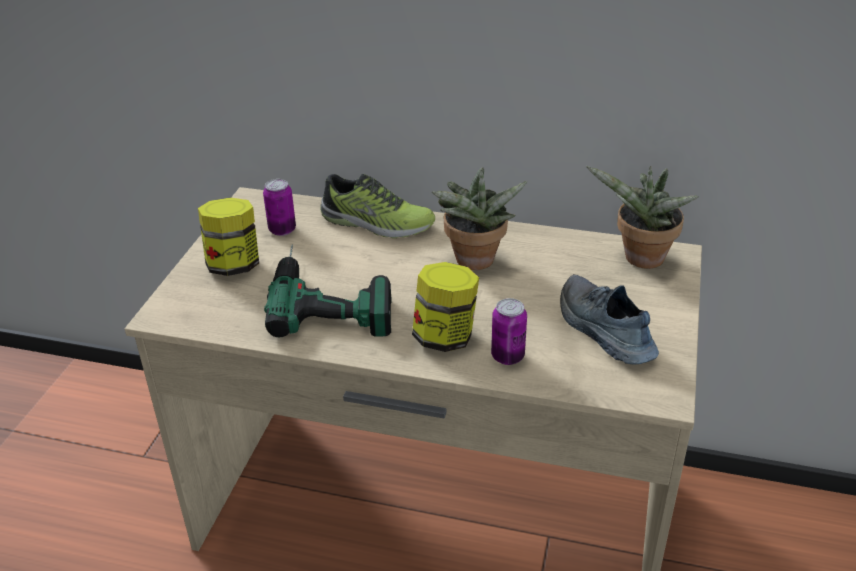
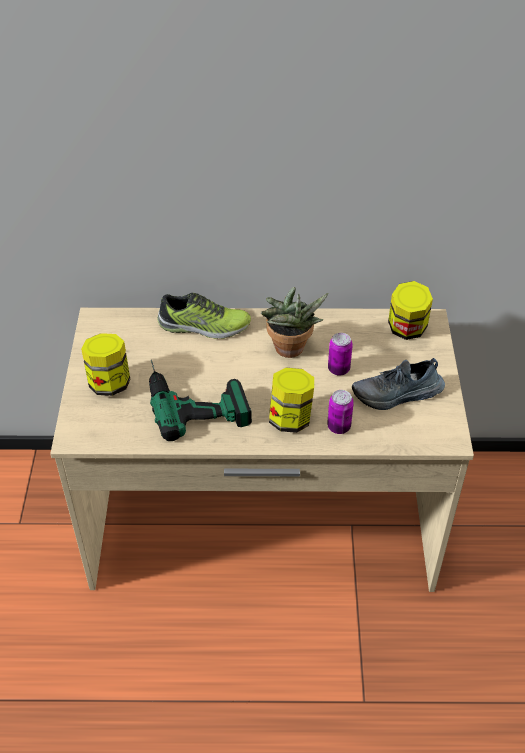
camera: 15 degrees left, 10 degrees up
can [263,179,296,236] -> can moved to [328,333,353,375]
shoe [560,274,659,365] -> shoe turned 60 degrees counterclockwise [352,358,445,410]
potted plant [586,166,699,269] -> jar [388,281,433,340]

